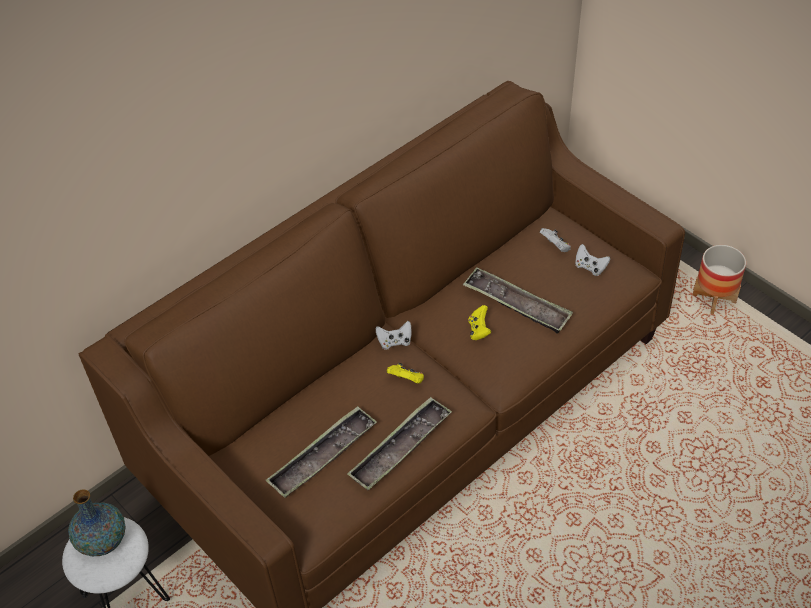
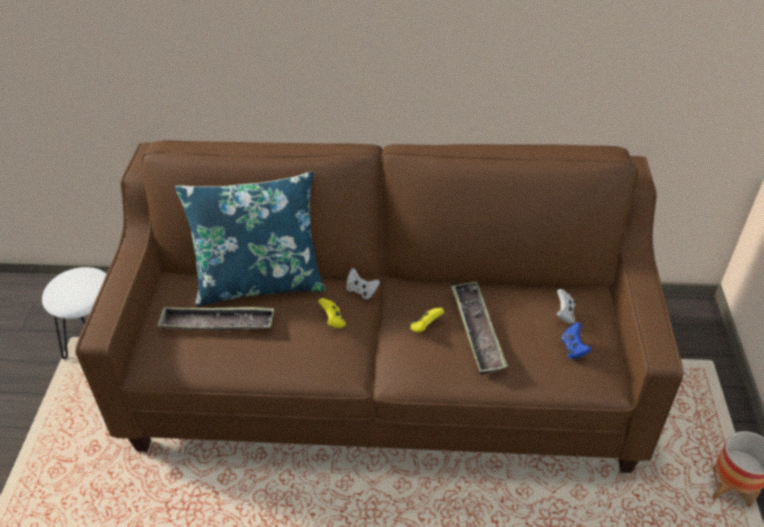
camera: 45 degrees right, 5 degrees down
vase [68,489,126,556] -> none
tray [348,397,452,490] -> none
white game controller [575,244,610,276] -> blue game controller [561,322,592,359]
none -> blue pillow [175,171,326,306]

